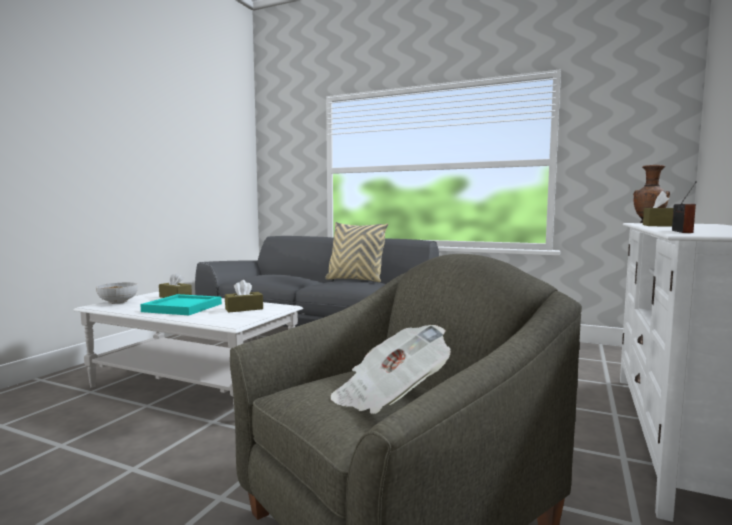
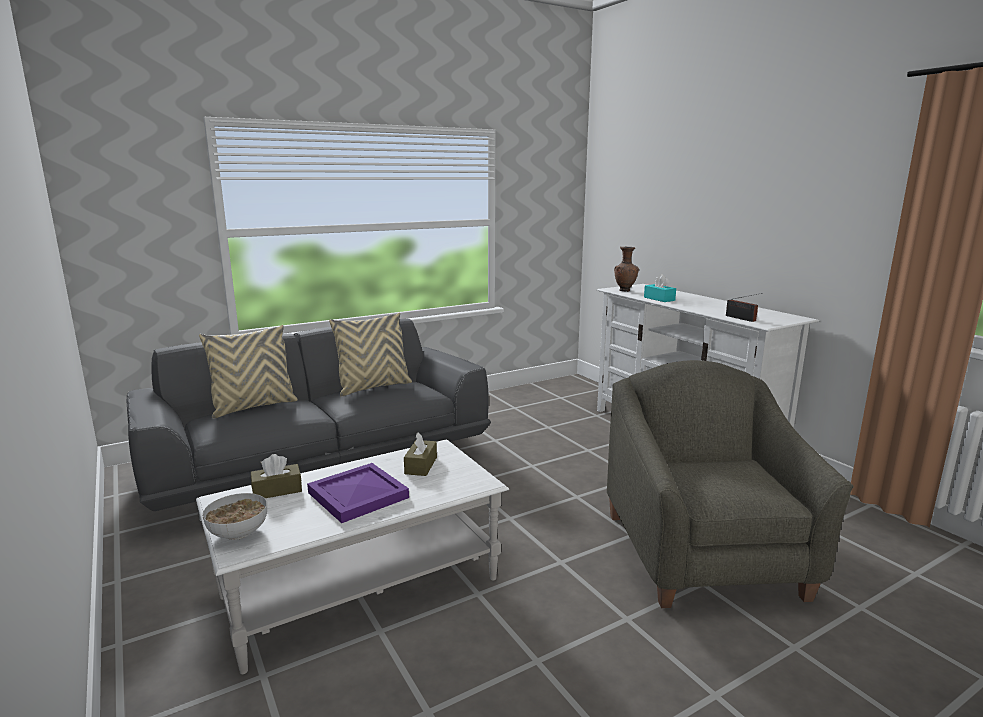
camera: 55 degrees left, 10 degrees up
turquoise tray [140,294,222,315] -> purple tray [307,463,409,523]
newspaper [331,325,451,414] -> none
brown tissue box [643,191,673,227] -> turquoise tissue box [644,275,676,302]
none -> beige pillow [199,325,298,418]

